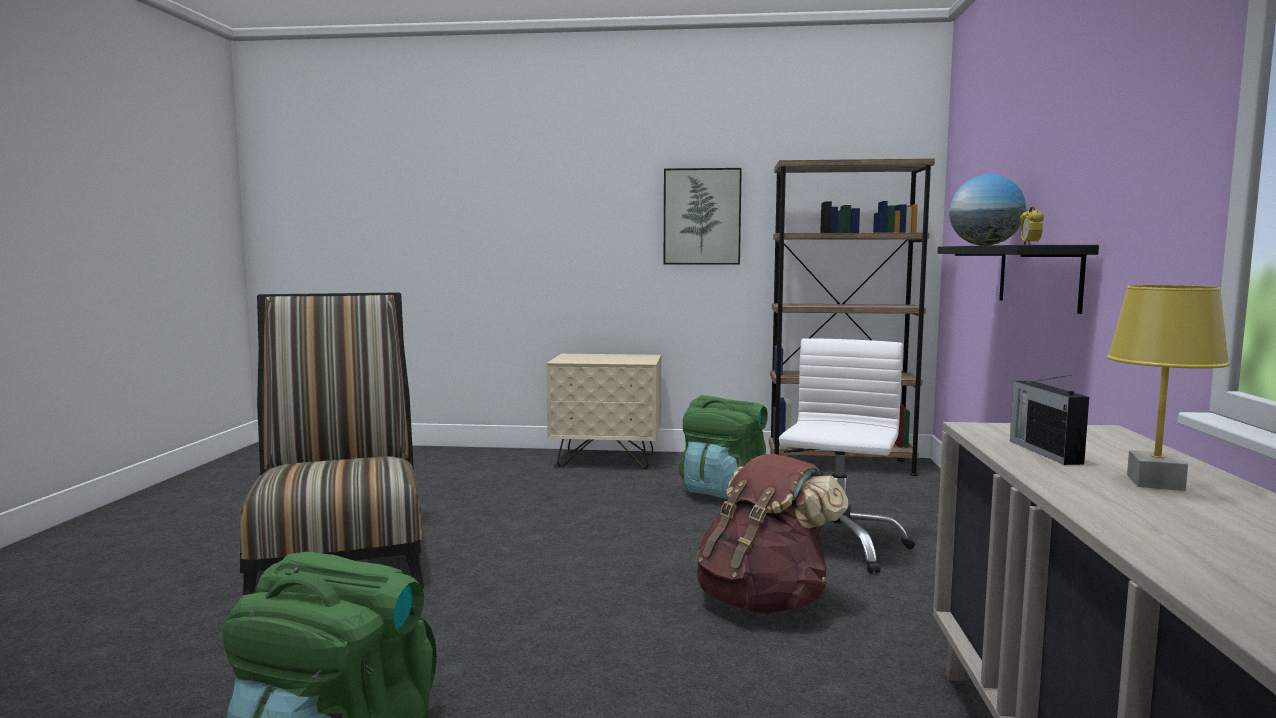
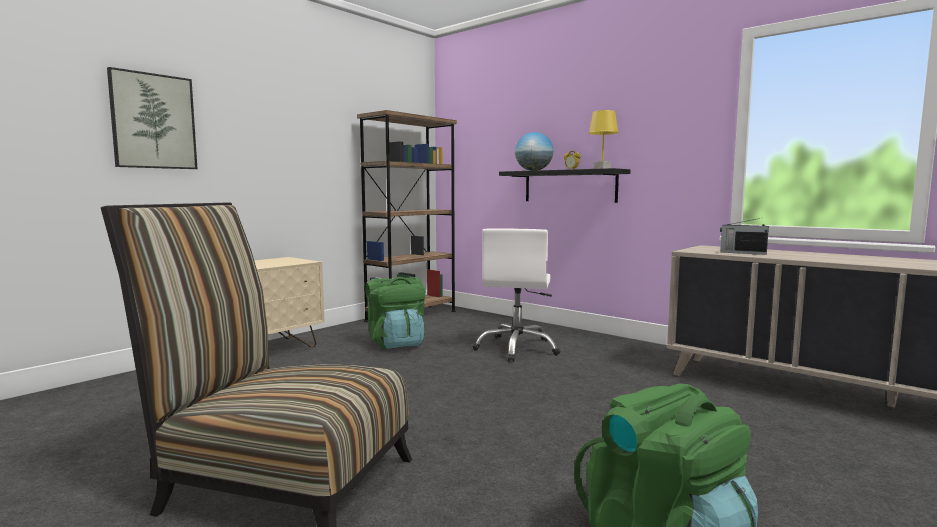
camera: 55 degrees left, 0 degrees up
picture [664,168,742,265] -> picture moved to [107,67,197,169]
brown backpack [696,454,848,614] -> none
white office chair [779,338,915,574] -> white office chair turned 135 degrees counterclockwise [472,228,561,362]
yellow table lamp [1107,285,1230,491] -> yellow table lamp moved to [589,110,618,169]

